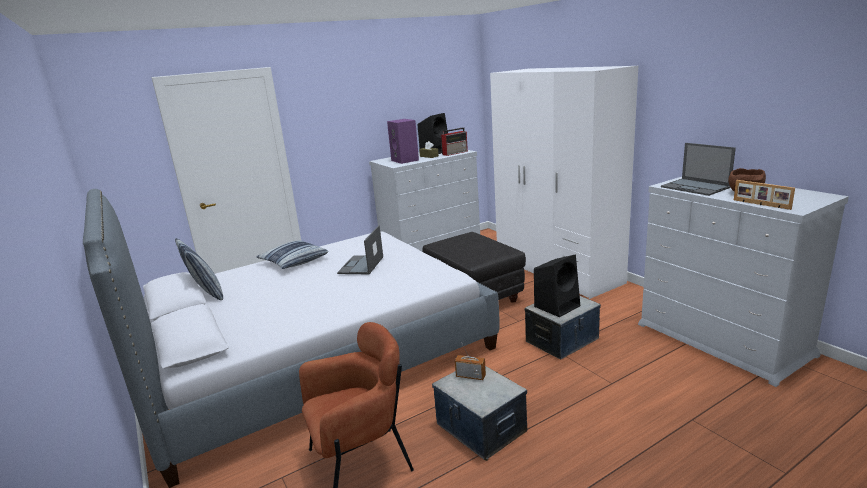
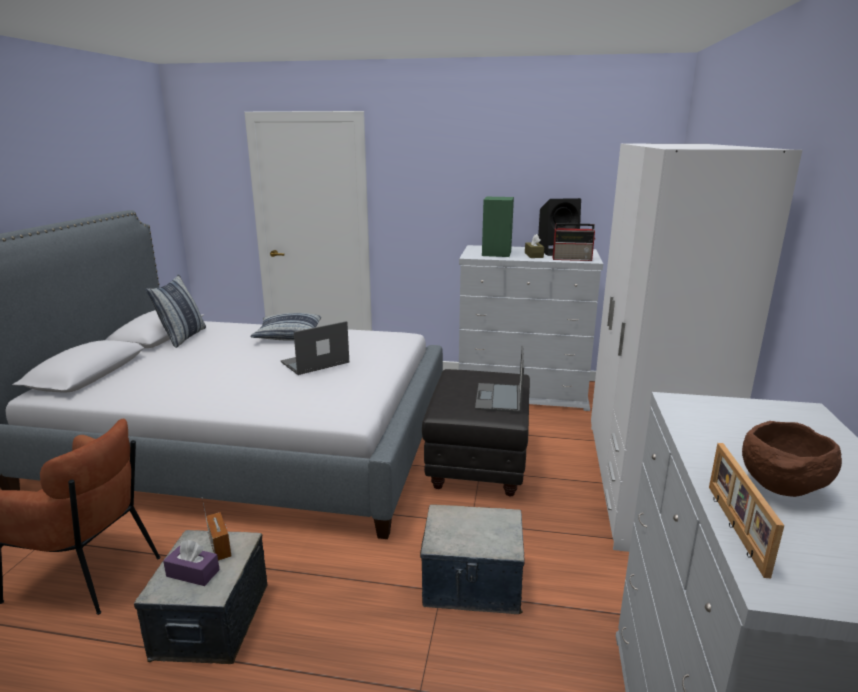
camera: 40 degrees right, 0 degrees up
purple speaker [387,119,419,164] -> green speaker [482,197,514,257]
black speaker [534,255,580,317] -> none
laptop [661,143,736,196] -> laptop moved to [475,346,524,412]
none -> purple tissue box [163,540,220,586]

